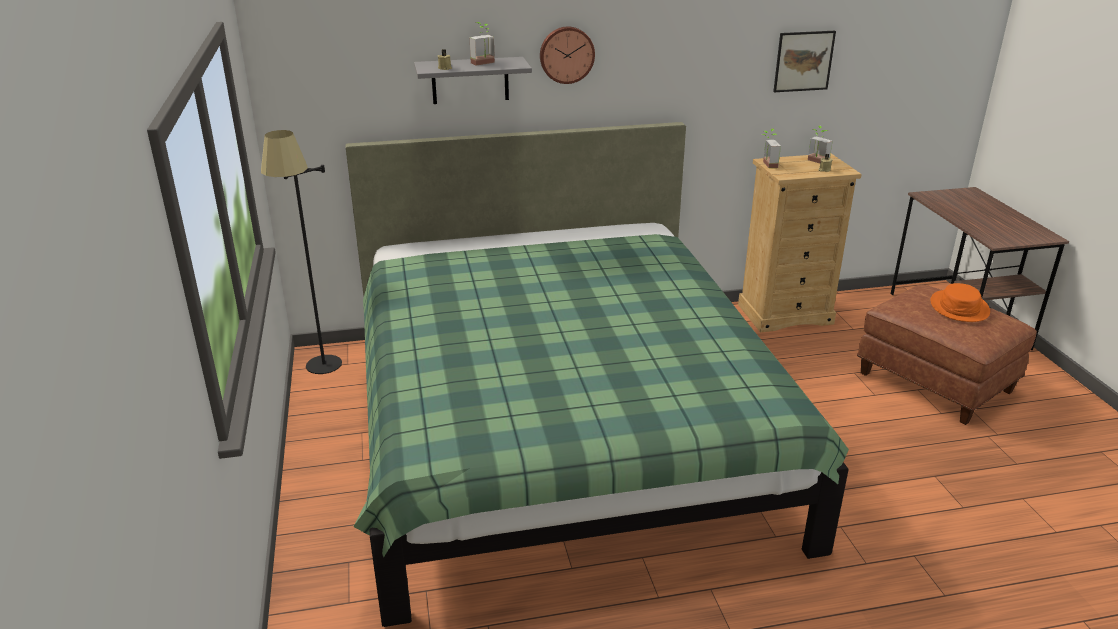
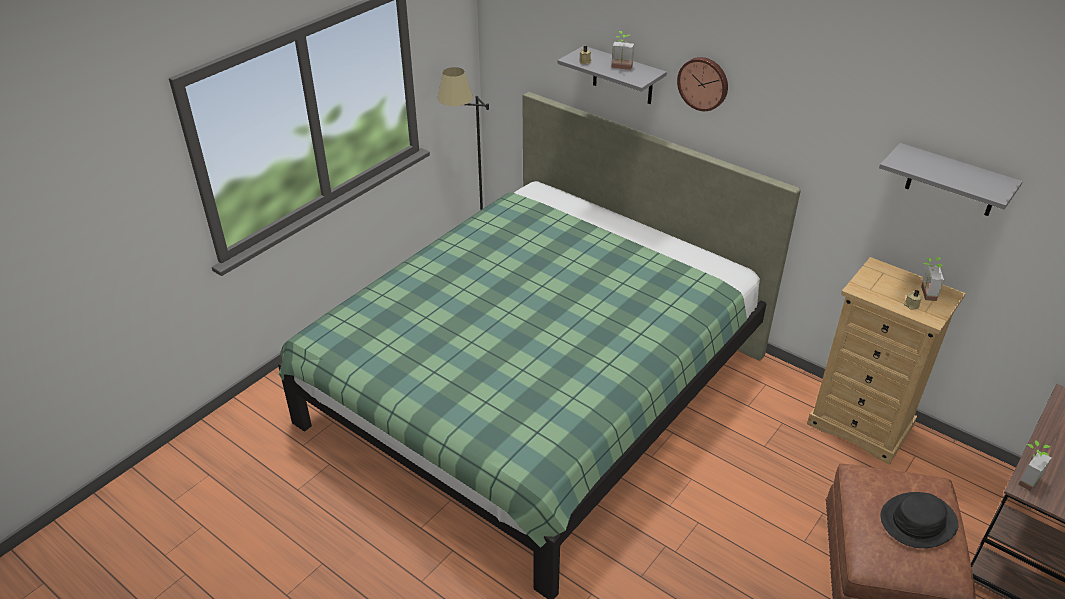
camera: 50 degrees right, 10 degrees up
potted plant [762,129,781,168] -> potted plant moved to [1018,441,1051,491]
picture [773,31,836,92] -> grey shelf [879,143,1023,216]
orange hat [931,283,990,322] -> black hat [880,492,959,548]

